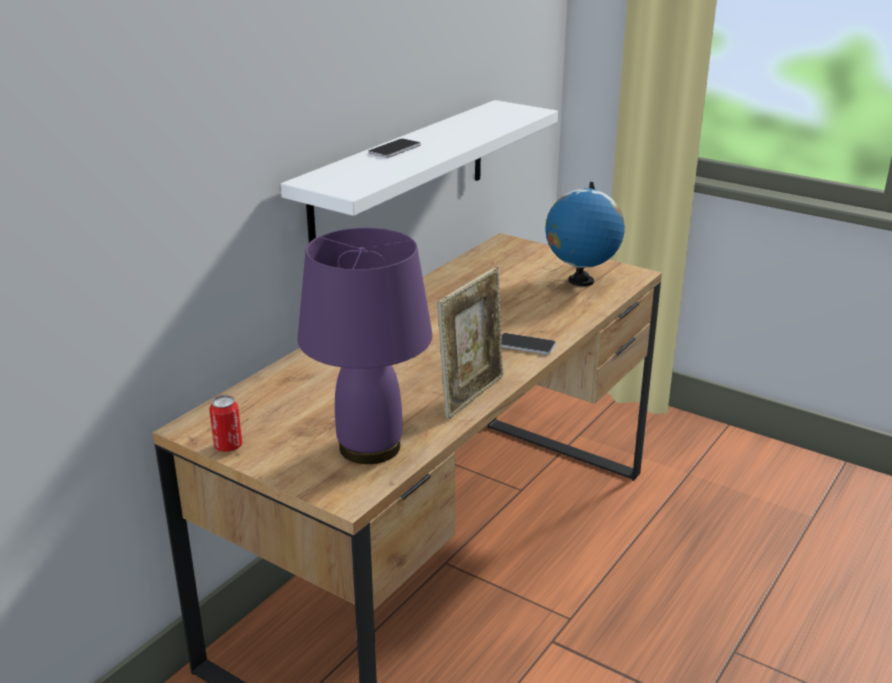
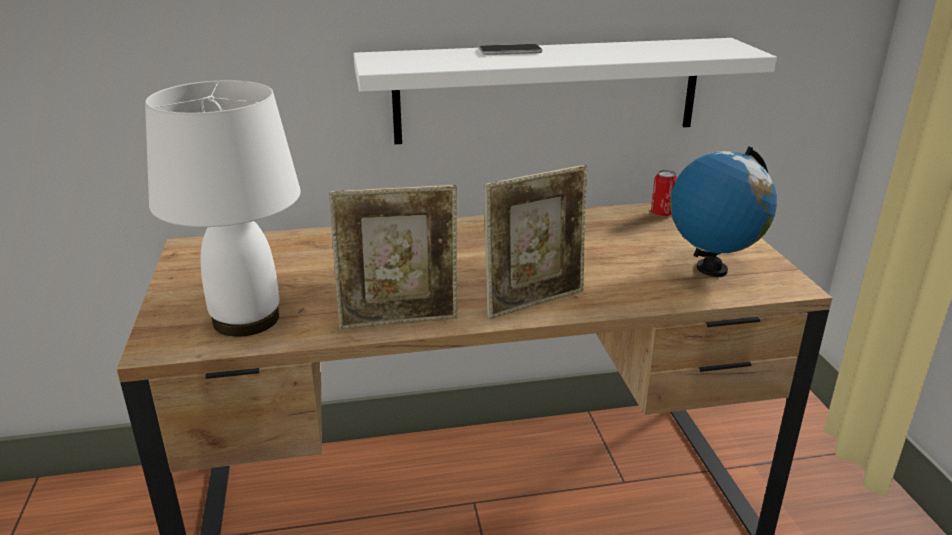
camera: 45 degrees right, 0 degrees up
can [209,395,242,452] -> can moved to [651,170,677,217]
purple table lamp [297,228,433,464] -> white table lamp [145,80,301,337]
phone [501,333,556,355] -> picture frame [484,165,587,319]

